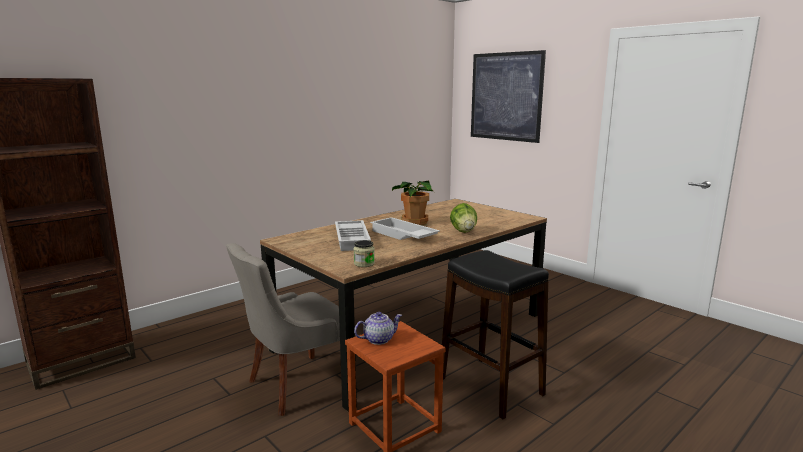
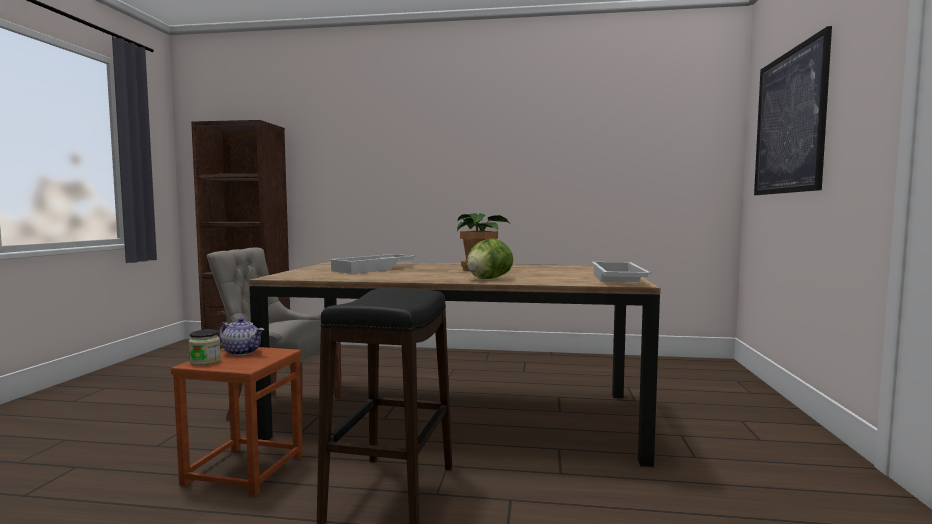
camera: 50 degrees right, 10 degrees down
jar [353,240,375,267] -> jar moved to [189,330,221,365]
white tray [370,217,440,240] -> white tray moved to [592,262,651,282]

